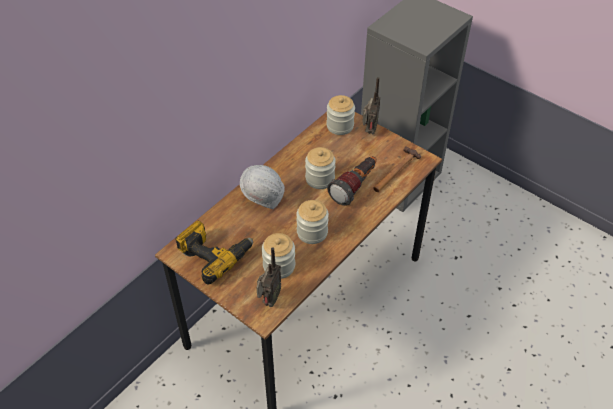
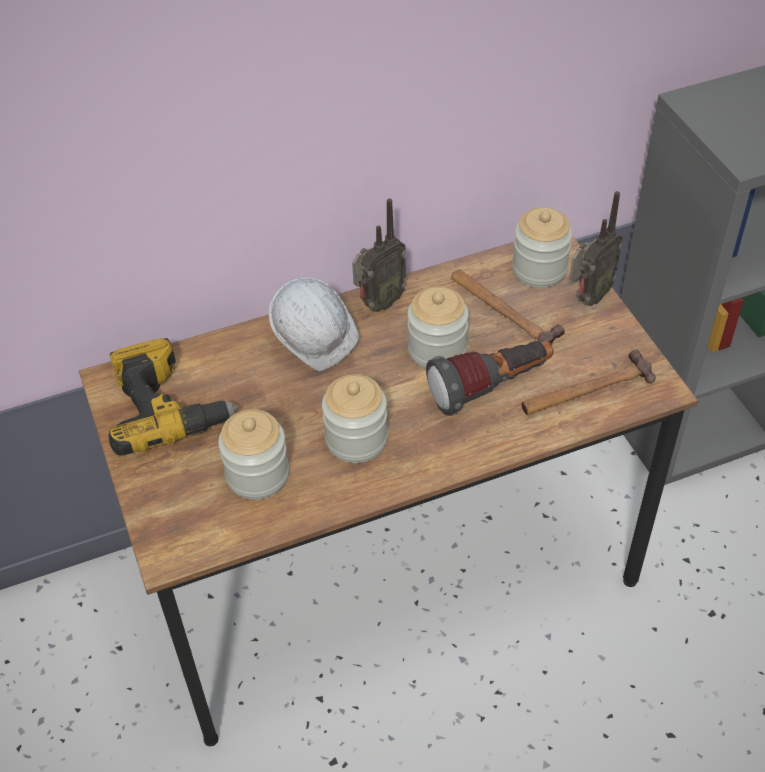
camera: 30 degrees right, 0 degrees up
radio [257,248,281,307] -> radio moved to [352,199,406,312]
none -> hammer [451,269,565,345]

